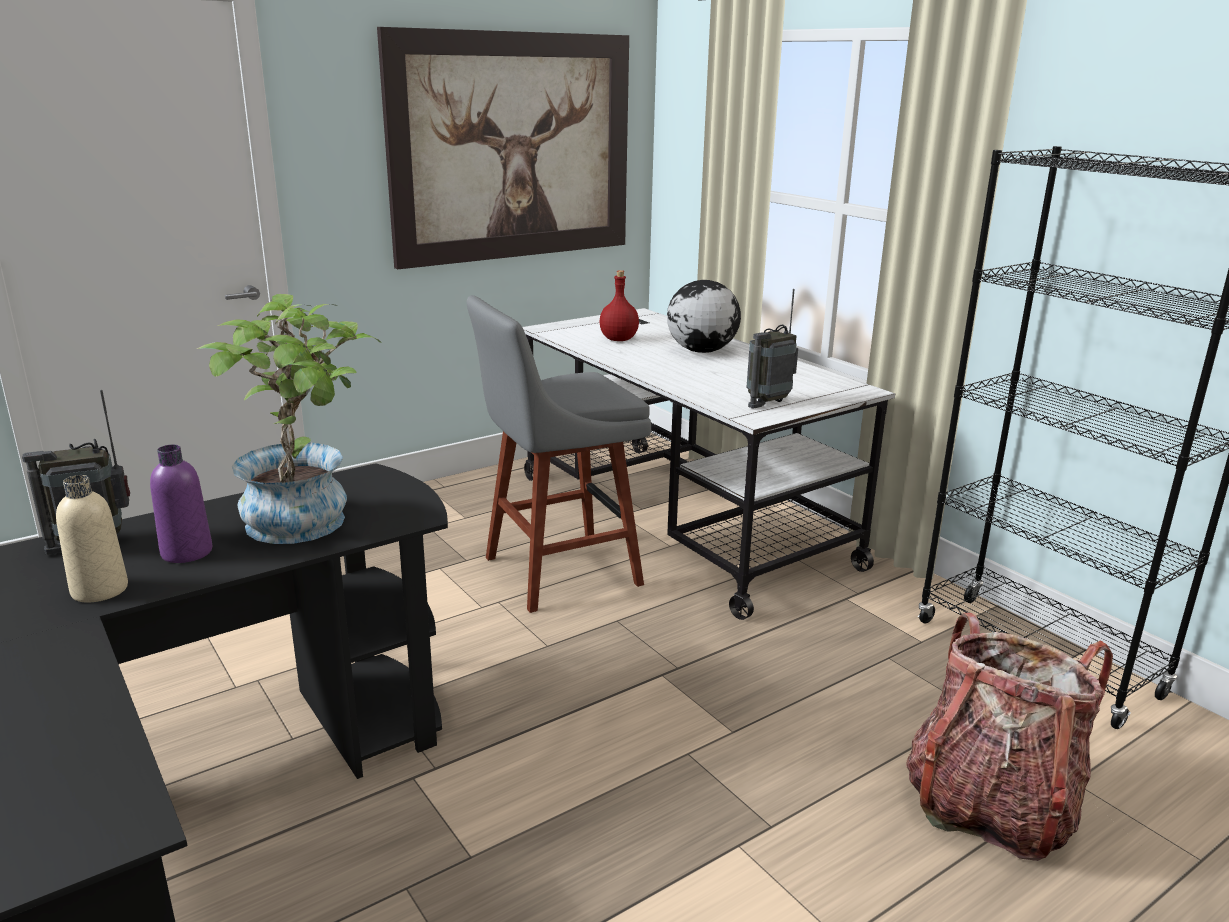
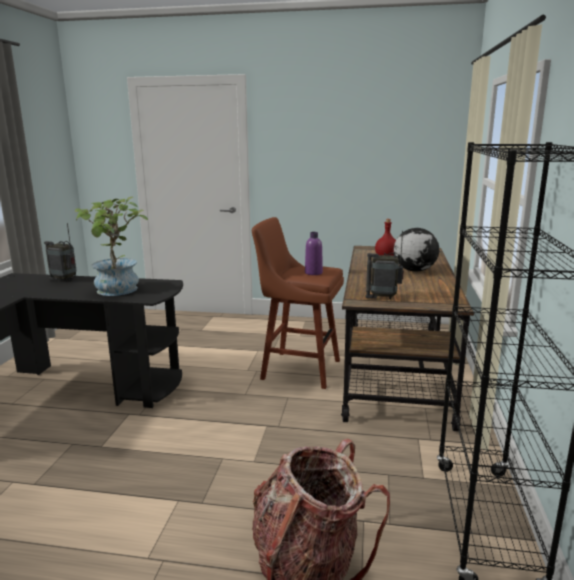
camera: 45 degrees right, 5 degrees down
beige bottle [56,475,128,602] -> none
purple bottle [150,445,212,563] -> purple bottle moved to [305,232,323,275]
picture [377,27,629,270] -> none
grey stool [467,295,651,613] -> brown stool [252,217,344,389]
white desk [523,308,895,620] -> brown desk [341,246,474,432]

